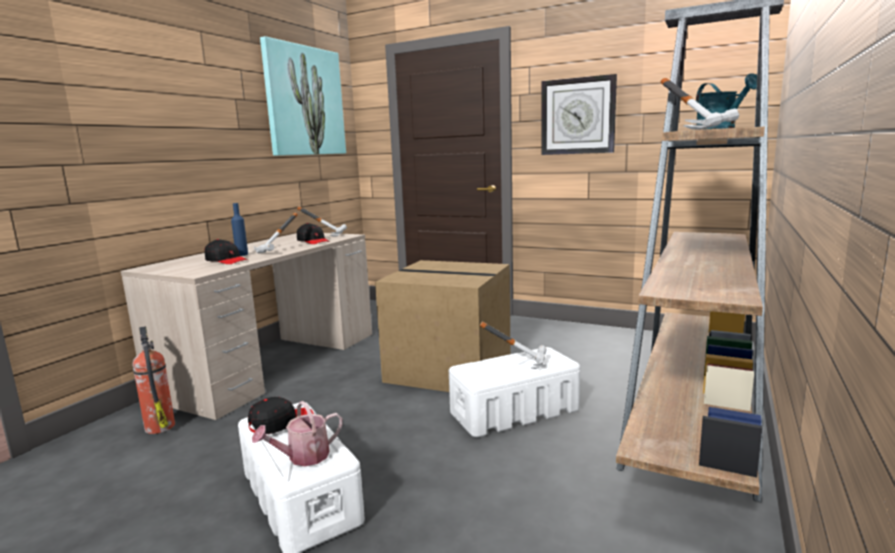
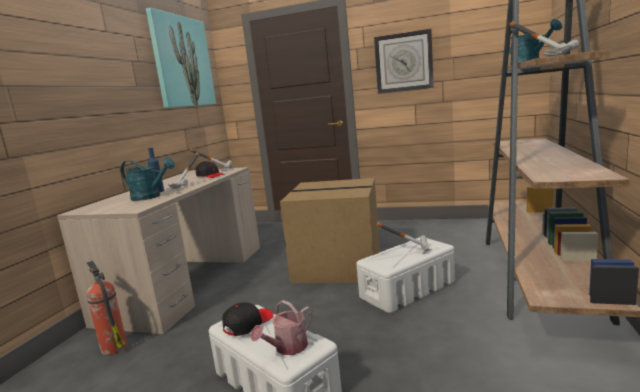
camera: 10 degrees left, 0 degrees up
black cap [205,239,248,264] -> turquoise watering can [121,157,175,201]

